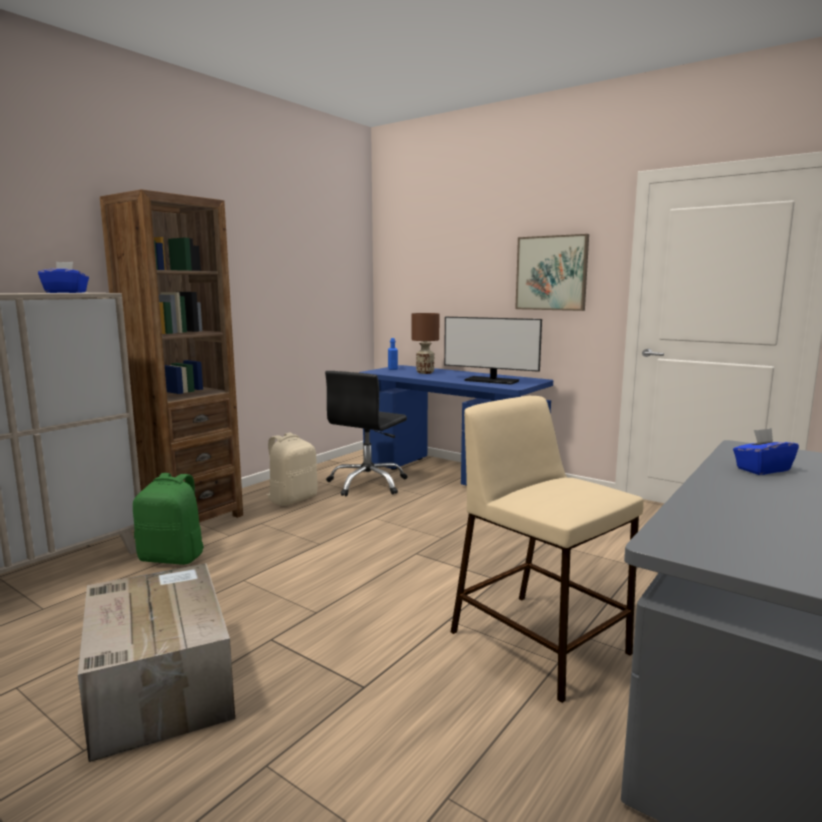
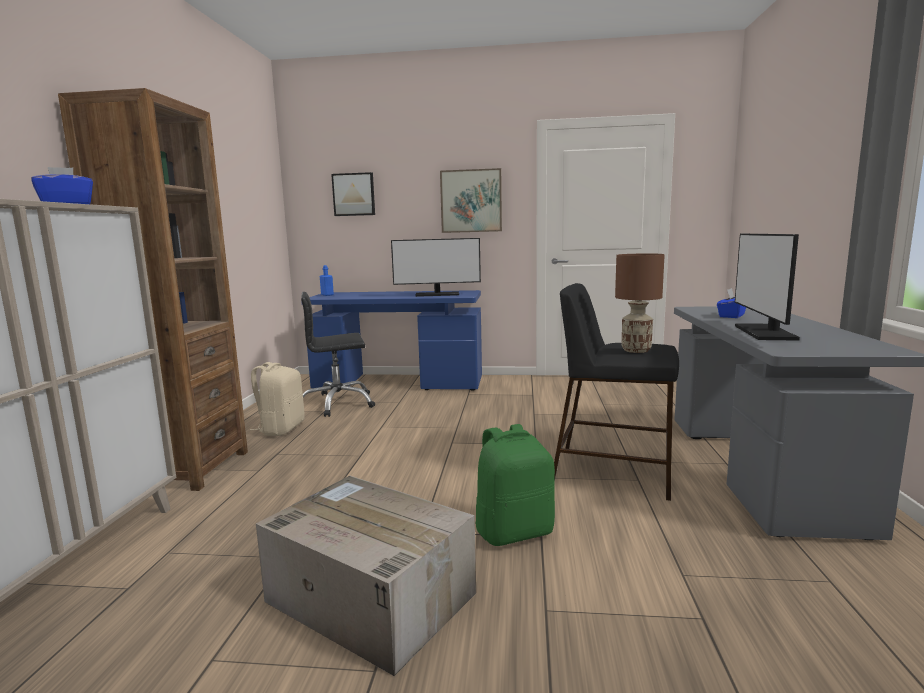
camera: 30 degrees left, 0 degrees up
green backpack [133,473,204,565] -> green backpack moved to [475,424,555,546]
black office chair [325,371,407,496] -> black office chair turned 75 degrees clockwise [301,292,375,417]
brown table lamp [412,313,439,374] -> brown table lamp moved to [615,254,665,353]
beige stool [451,396,644,703] -> black stool [554,283,679,501]
none -> picture [331,172,375,216]
none -> monitor [735,234,800,341]

